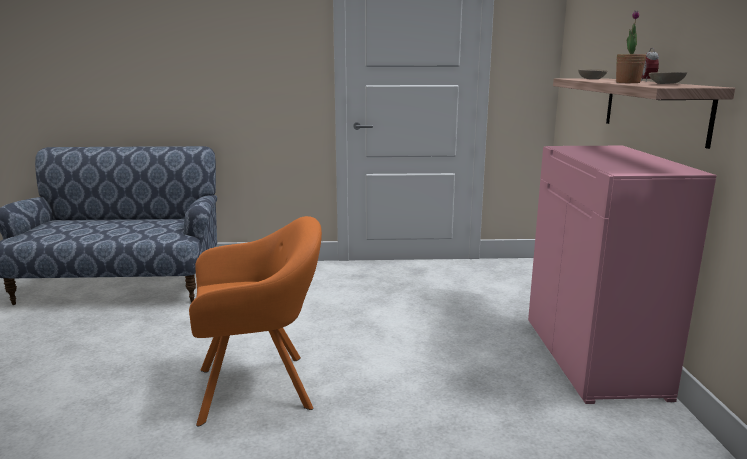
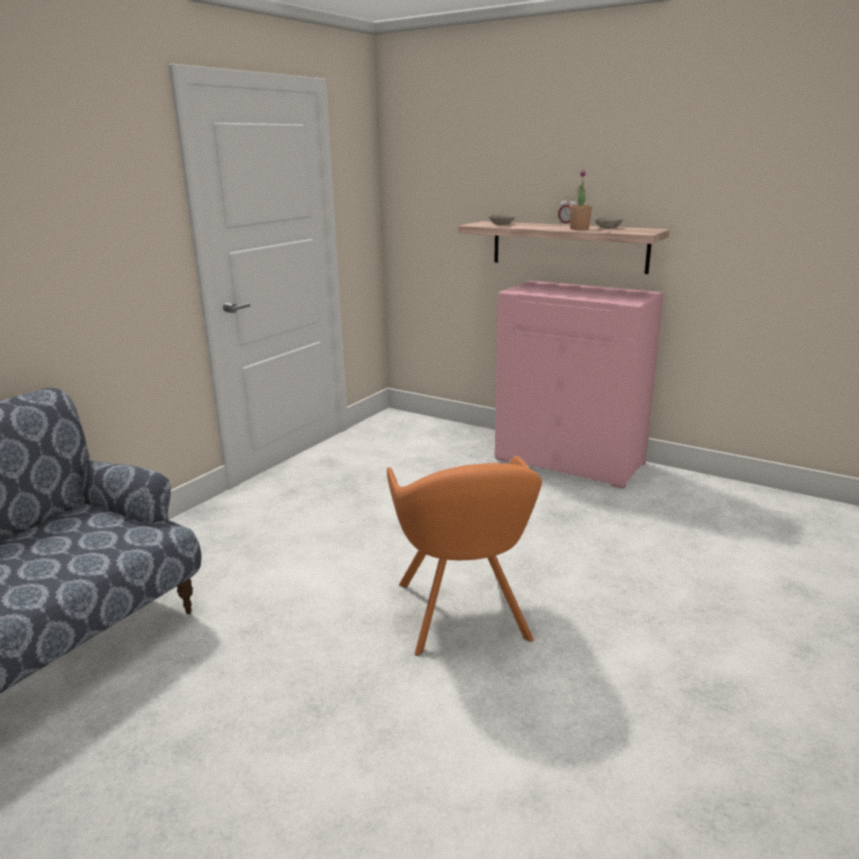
camera: 55 degrees left, 5 degrees up
orange armchair [189,216,322,427] -> orange armchair turned 150 degrees clockwise [387,456,542,656]

